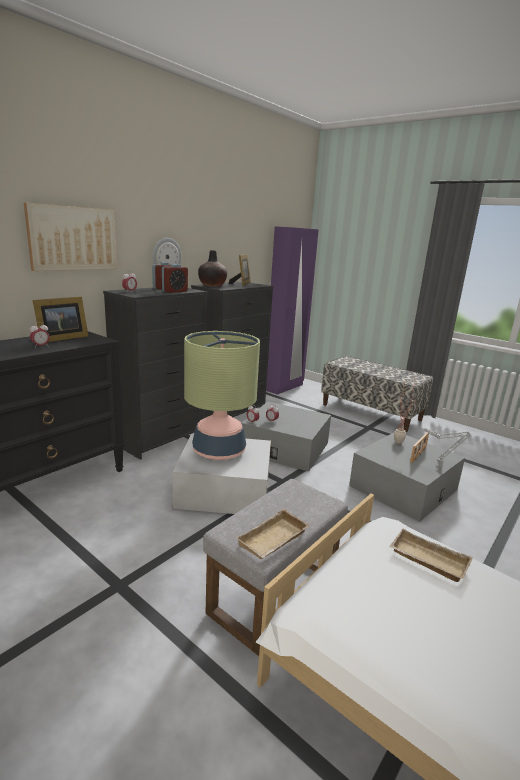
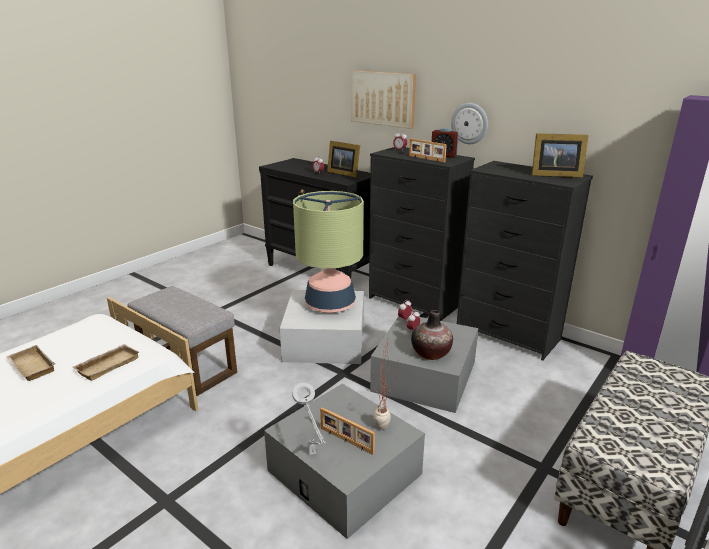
camera: 90 degrees right, 5 degrees up
alarm clock [162,264,188,293] -> picture frame [409,139,447,162]
vase [198,250,227,287] -> vase moved to [411,310,453,360]
beige tray [236,508,310,559] -> beige tray moved to [6,345,56,381]

